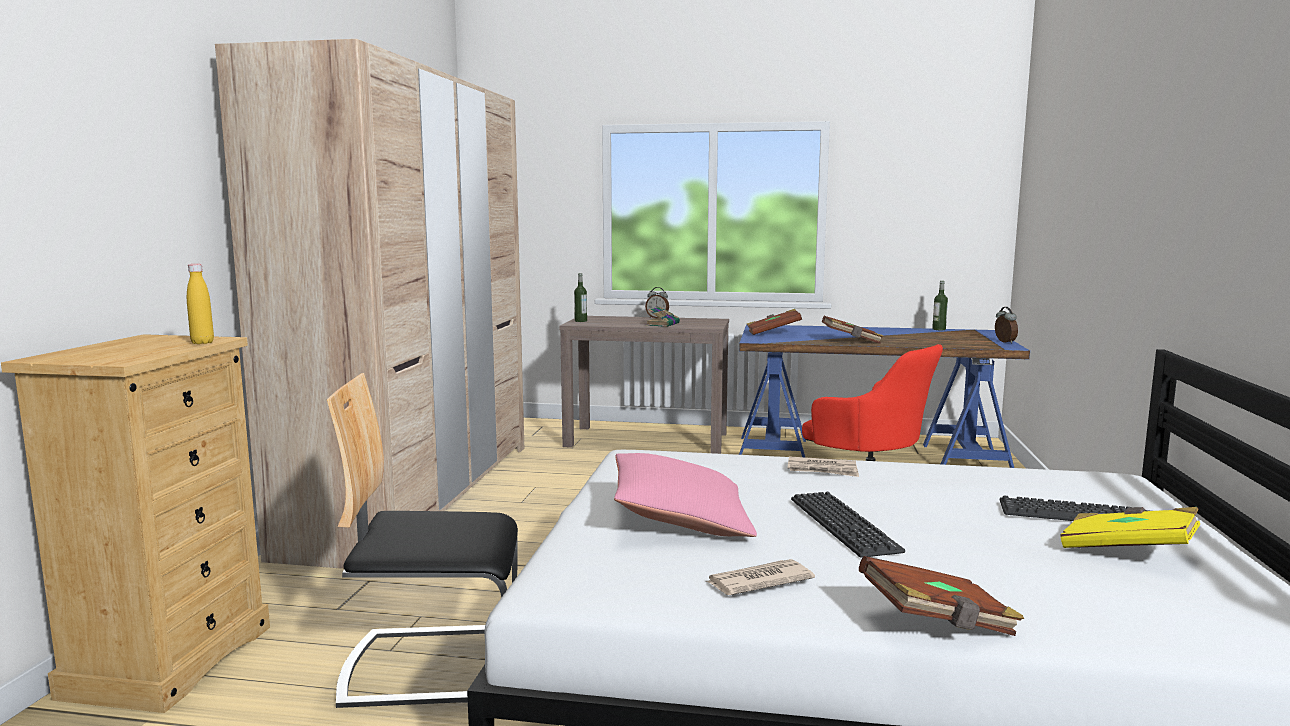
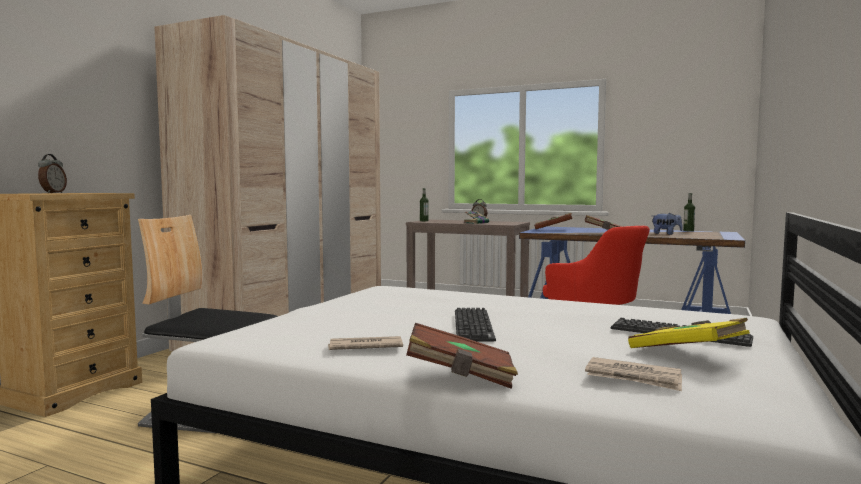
camera: 15 degrees right, 5 degrees down
yellow bottle [187,264,214,344] -> none
pink pillow [614,453,757,537] -> none
newspaper [788,456,859,477] -> newspaper moved to [585,357,682,391]
alarm clock [995,307,1018,344] -> alarm clock moved to [38,154,67,193]
none -> plush toy [652,213,683,235]

